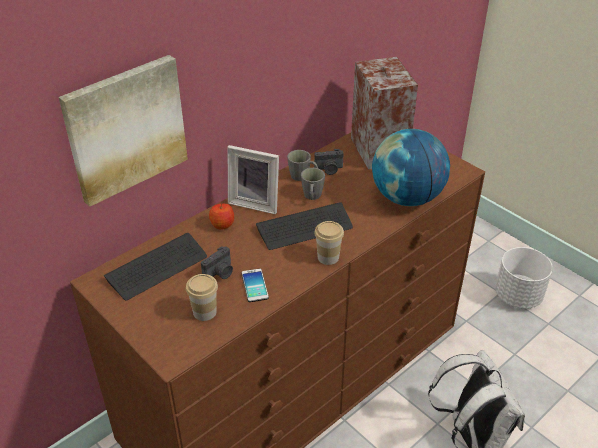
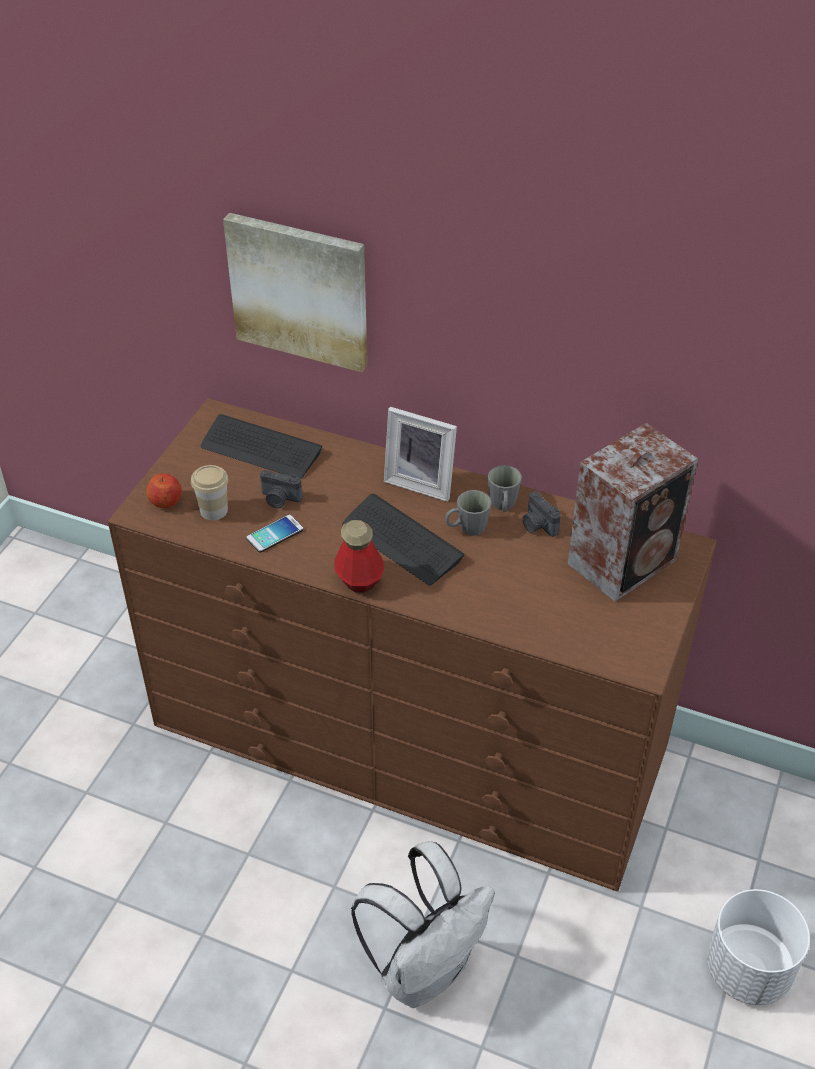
camera: 65 degrees right, 5 degrees up
apple [209,204,234,230] -> apple moved to [147,474,182,508]
picture frame [228,145,279,214] -> picture frame turned 60 degrees counterclockwise [384,407,457,502]
cup [314,221,344,265] -> bottle [334,520,384,593]
globe [372,129,450,206] -> none

